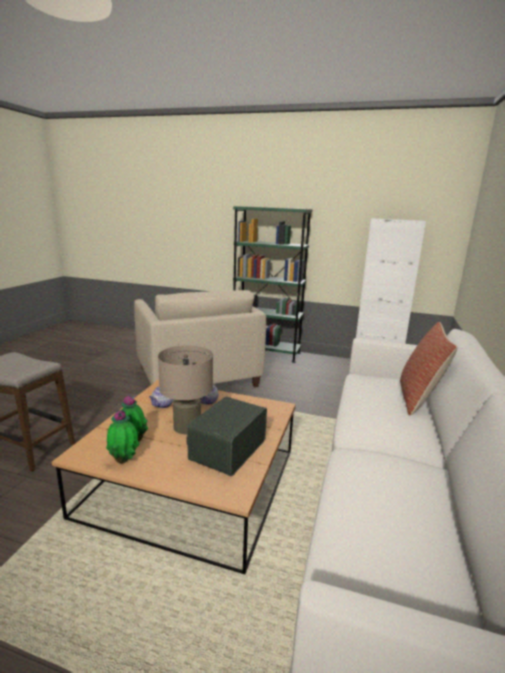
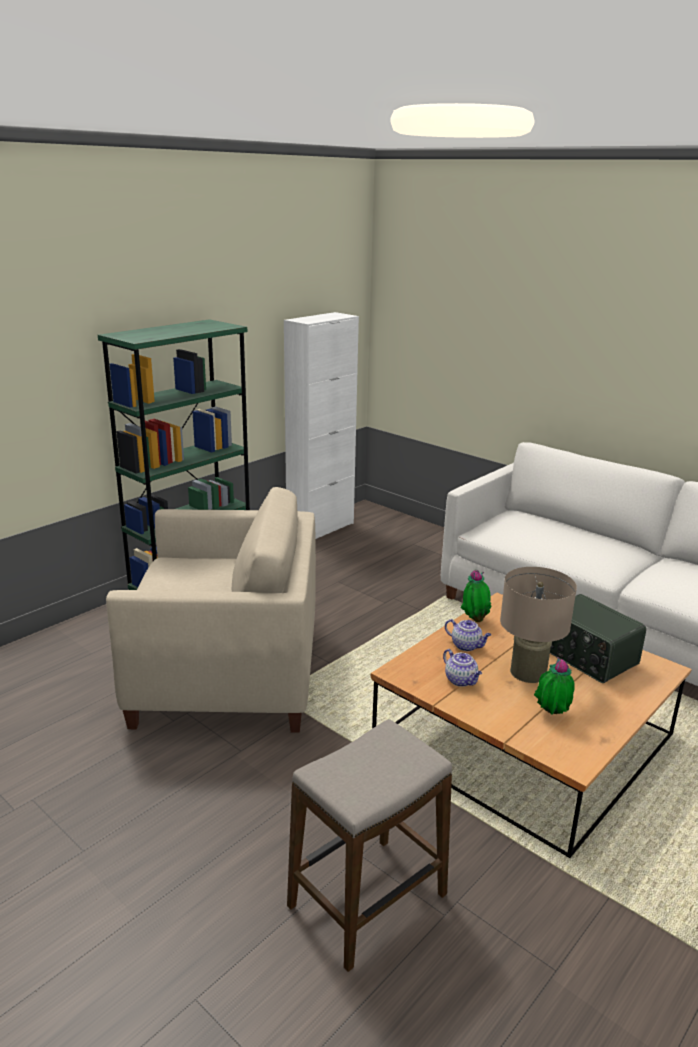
camera: 65 degrees left, 5 degrees up
potted plant [106,410,140,463] -> potted plant moved to [461,570,492,622]
pillow [400,322,458,415] -> none

